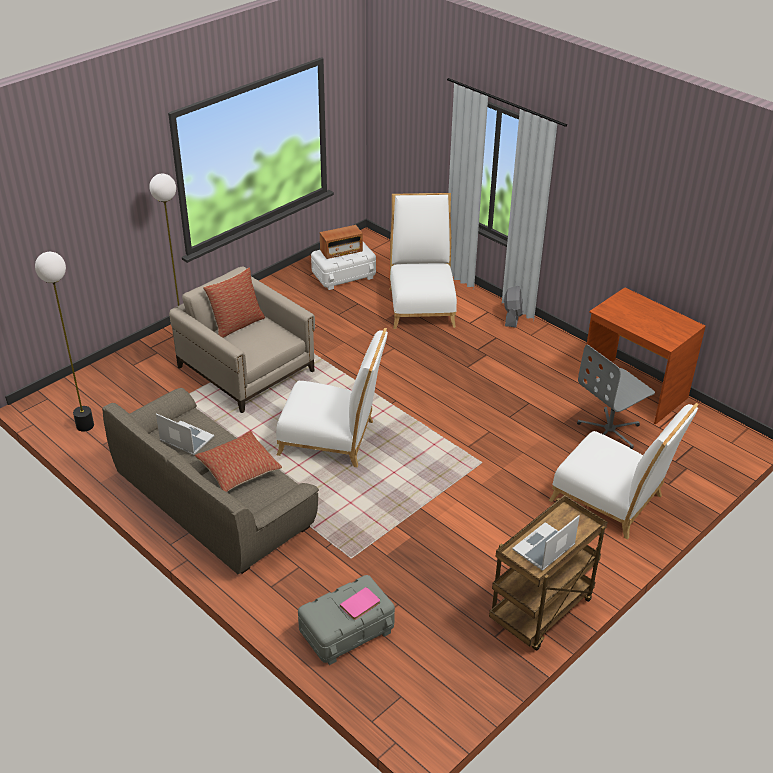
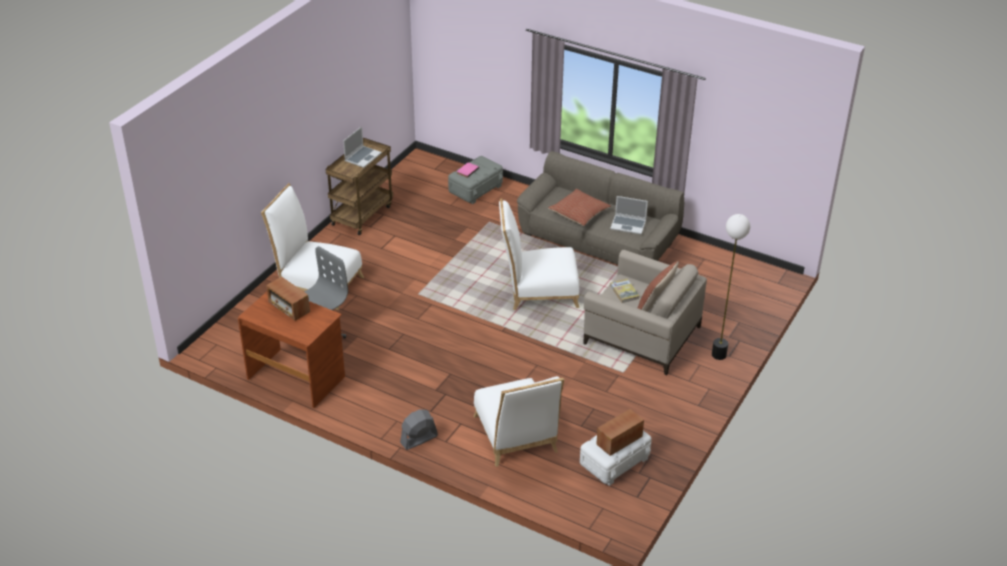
camera: 165 degrees right, 0 degrees up
floor lamp [35,252,94,432] -> none
grey fan [504,286,524,327] -> grey fan turned 60 degrees clockwise [400,409,438,450]
none -> radio [266,277,310,321]
none -> book [610,279,639,303]

